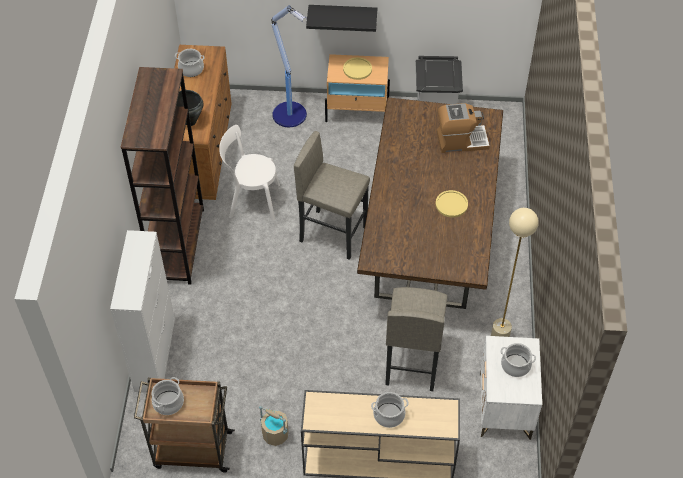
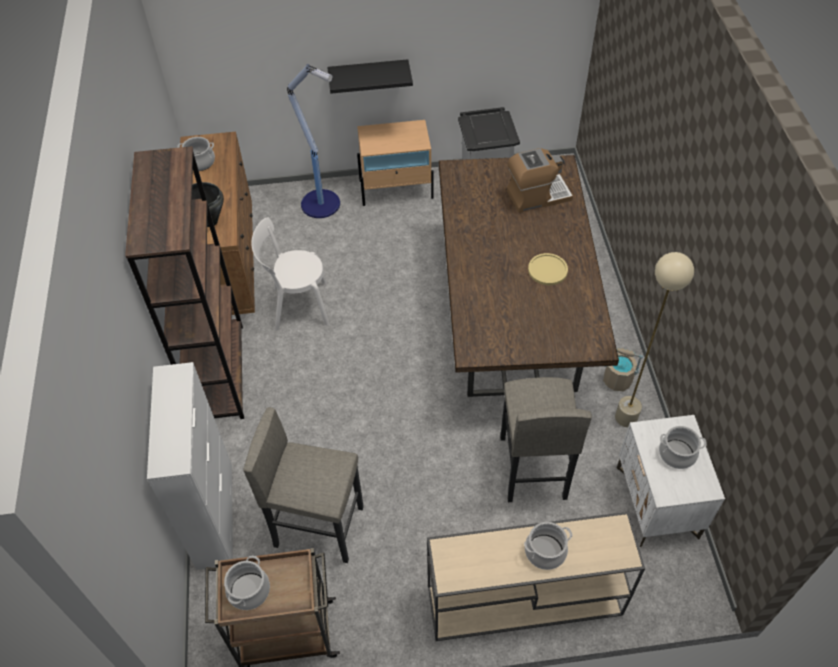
camera: 10 degrees left, 0 degrees up
beige bucket [259,406,288,446] -> beige bucket moved to [603,348,643,391]
grey stool [294,131,370,260] -> grey stool moved to [243,407,364,563]
yellow plate [343,57,372,80] -> none

